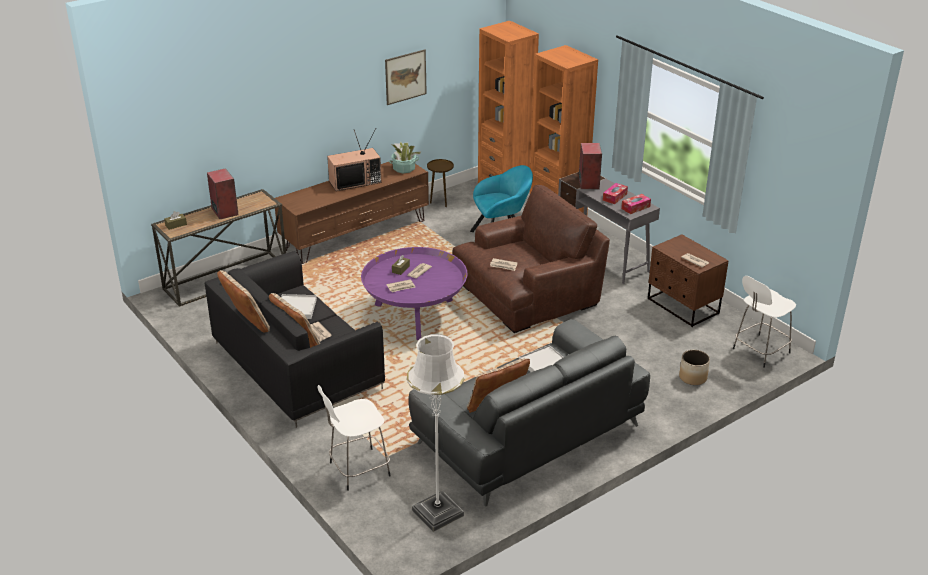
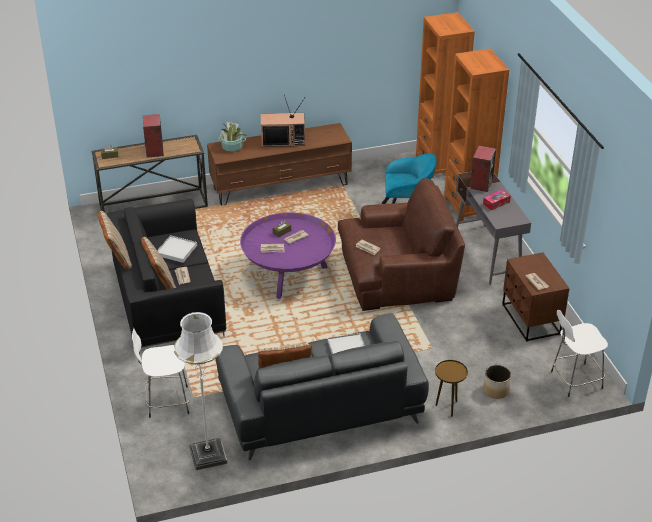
camera: 20 degrees right, 5 degrees up
picture [385,49,427,105] -> none
potted plant [389,142,421,173] -> potted plant moved to [217,122,248,152]
brown side table [427,159,454,207] -> brown side table moved to [435,360,468,417]
tissue box [621,194,651,214] -> none

